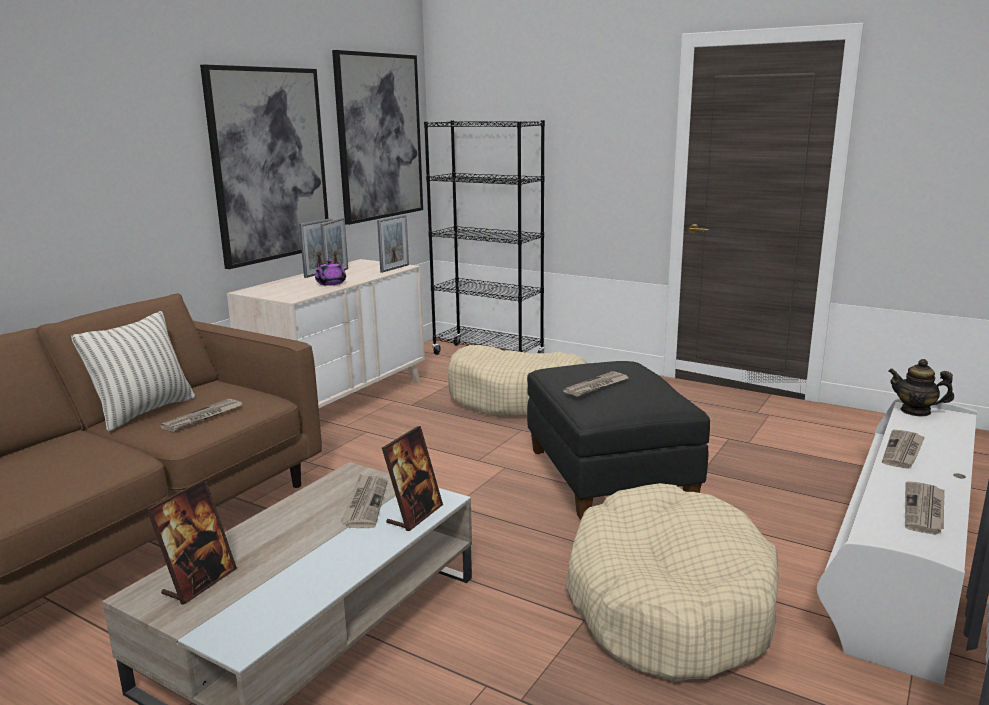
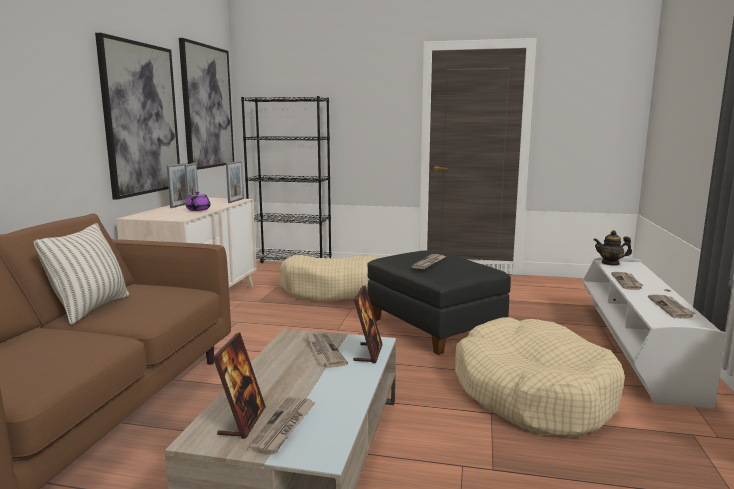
camera: 20 degrees left, 5 degrees down
newspaper [160,399,243,432] -> newspaper moved to [247,397,316,455]

